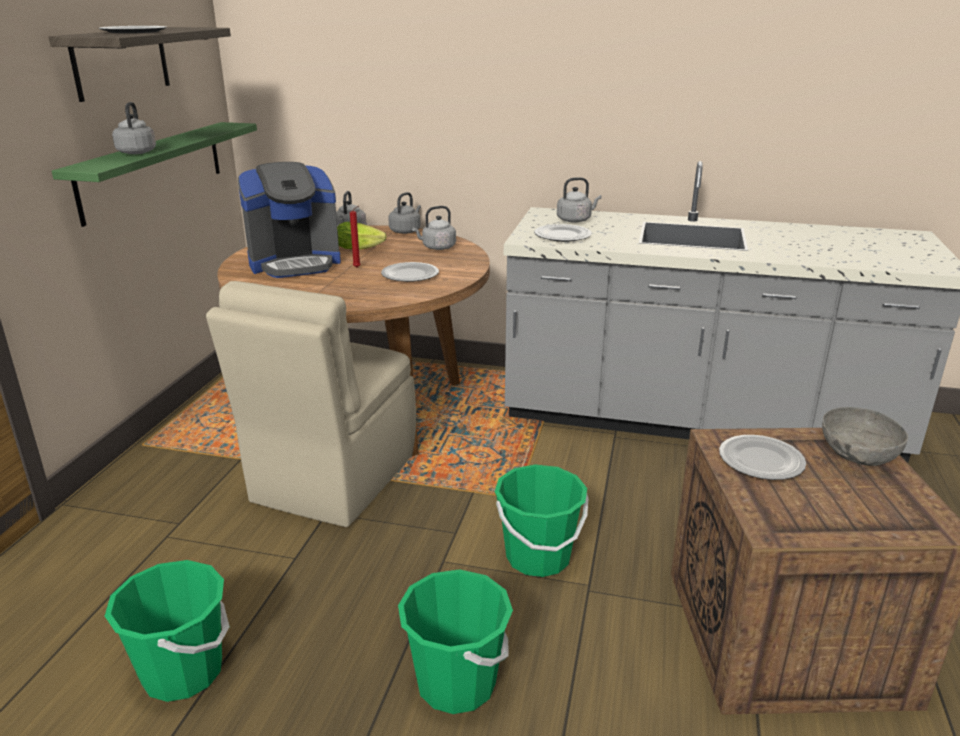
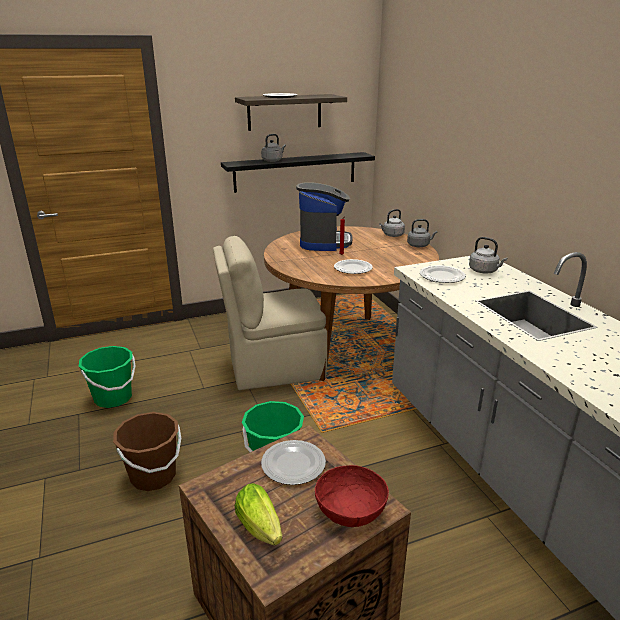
camera: 55 degrees right, 0 degrees up
green shelf [52,122,257,227] -> black shelf [221,152,375,193]
coffee machine [238,162,341,278] -> coffee machine turned 120 degrees counterclockwise [296,182,352,251]
lettuce [337,222,387,250] -> lettuce moved to [235,483,282,545]
green bucket [398,569,513,714] -> brown bucket [113,412,181,491]
grey kettle [412,206,456,250] -> none
grey bowl [822,407,908,466] -> red bowl [315,465,389,527]

